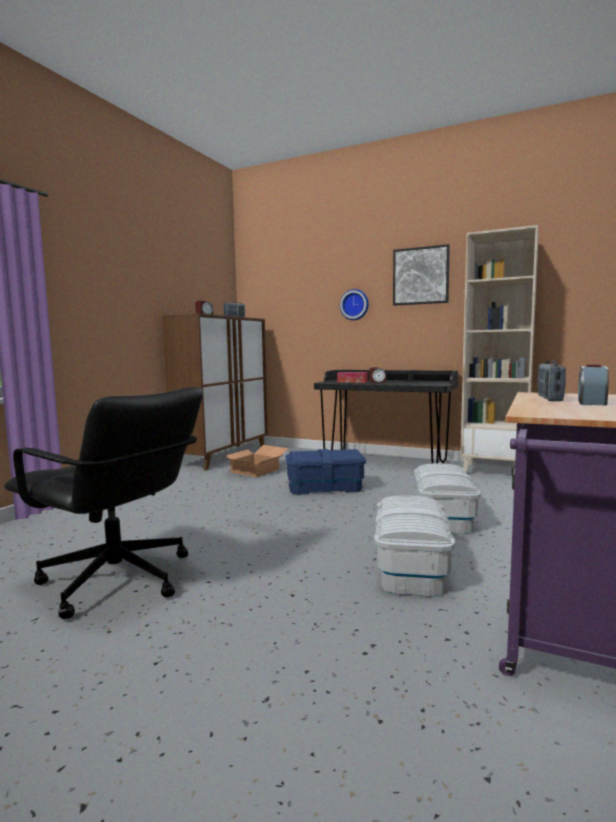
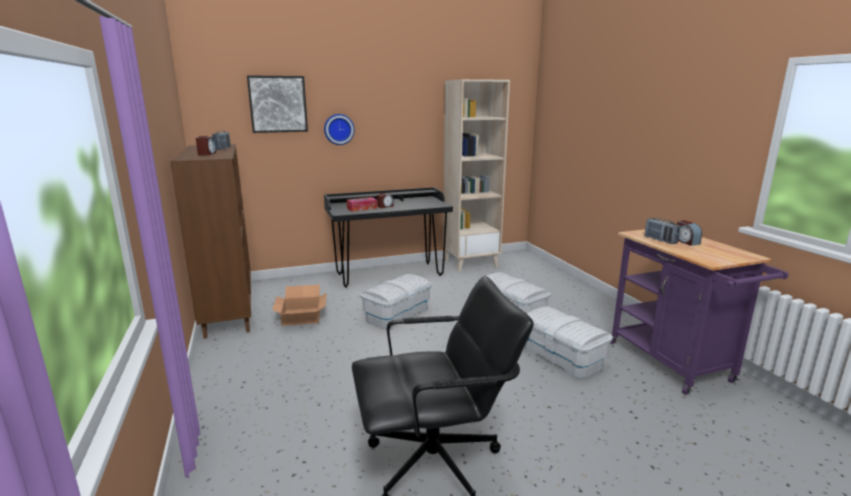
camera: 45 degrees left, 10 degrees up
blue storage box [285,449,366,495] -> white storage box [360,274,432,329]
picture [393,244,450,306] -> picture moved to [247,75,308,133]

